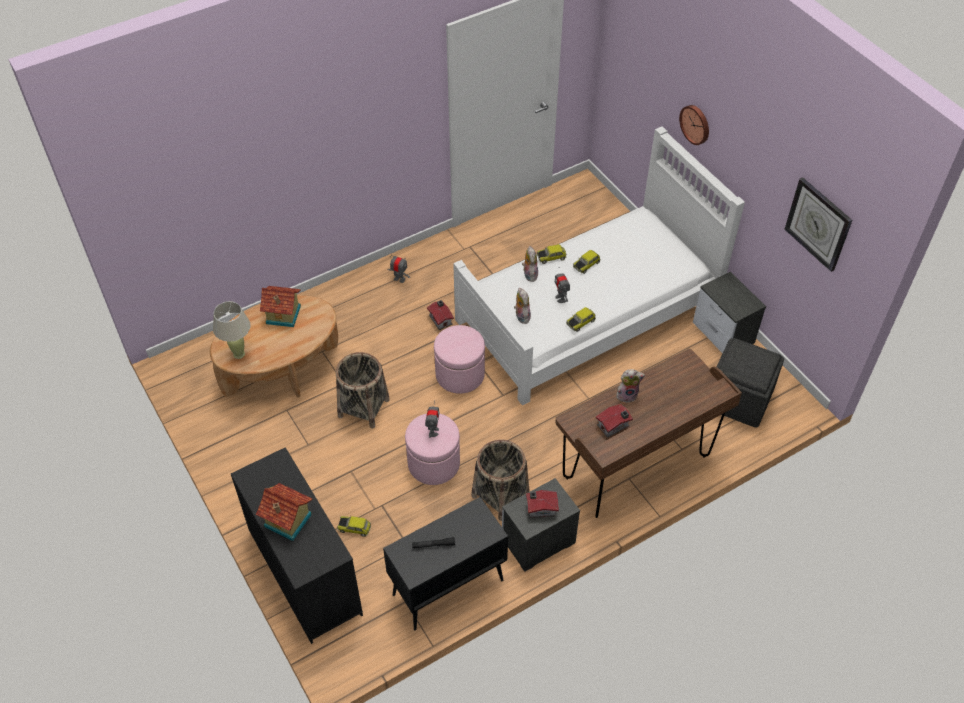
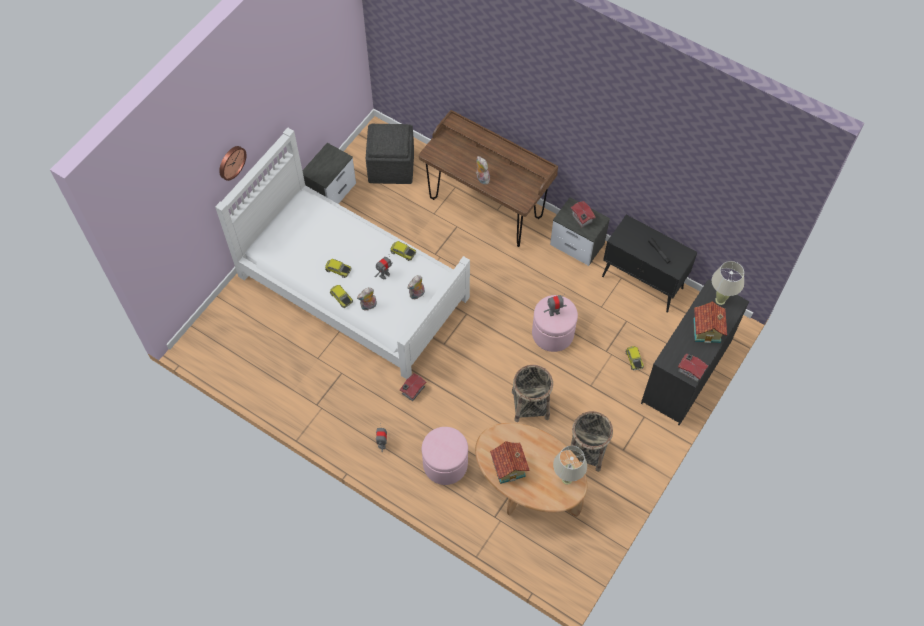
camera: 115 degrees left, 10 degrees up
pink ottoman [434,325,485,394] -> pink ottoman moved to [422,427,468,485]
basket [471,439,530,521] -> basket moved to [571,411,613,472]
toy house [596,404,633,438] -> toy house moved to [678,353,708,382]
wall clock [785,177,852,272] -> none
none -> beige table lamp [712,261,744,305]

